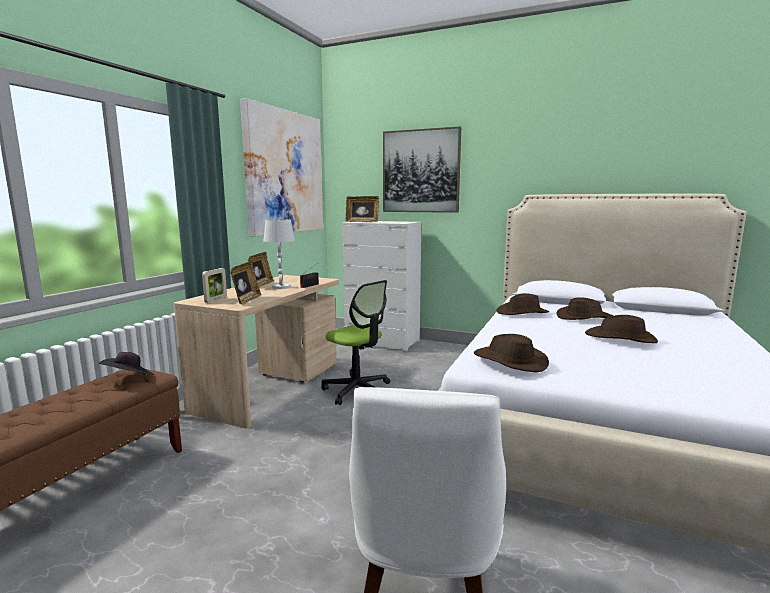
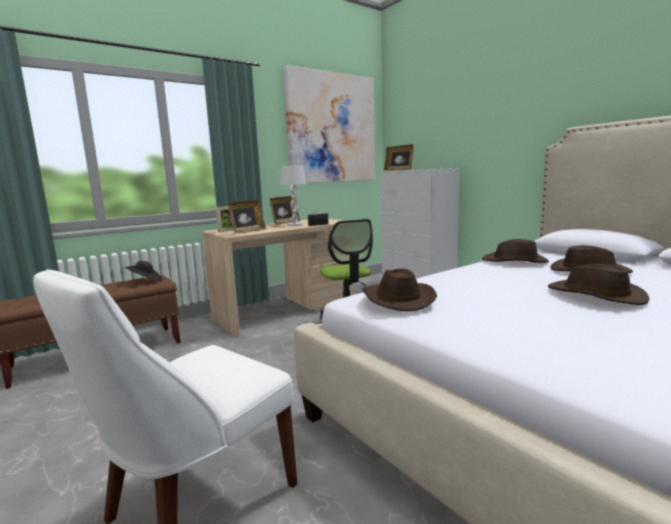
camera: 30 degrees right, 0 degrees up
picture [383,127,461,213] -> none

